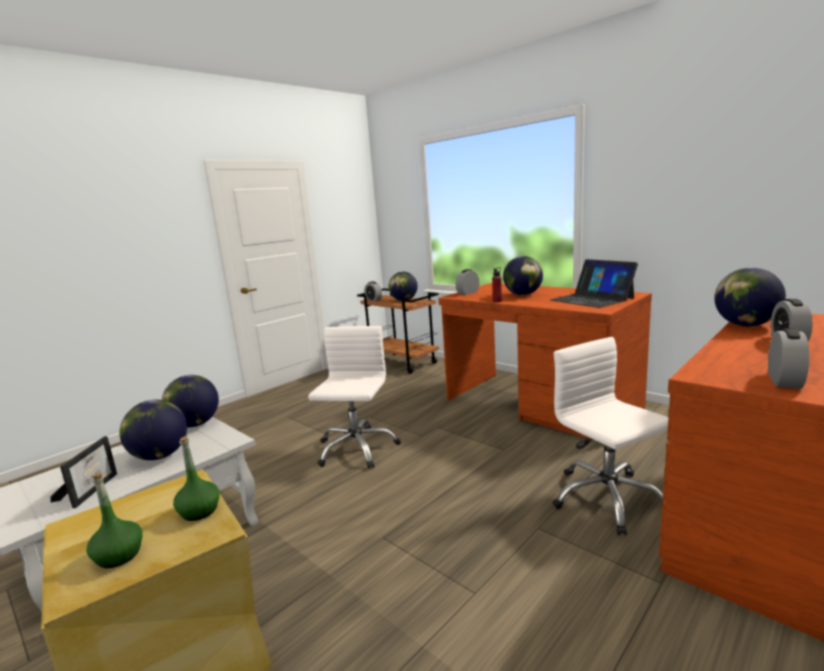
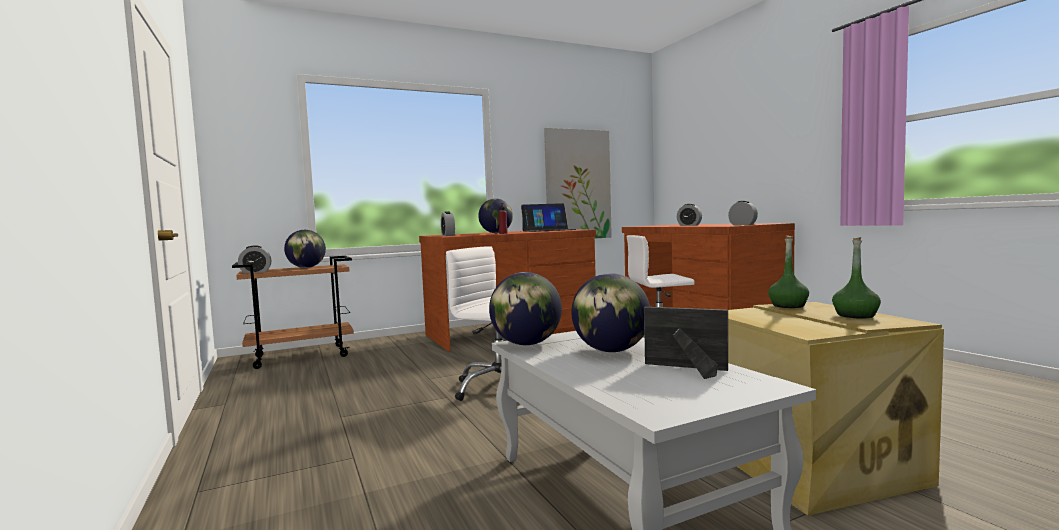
camera: 70 degrees left, 10 degrees down
globe [714,268,786,326] -> none
none -> picture [544,128,612,238]

